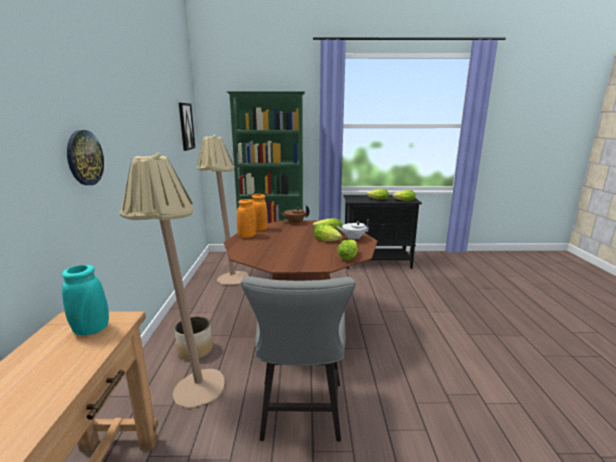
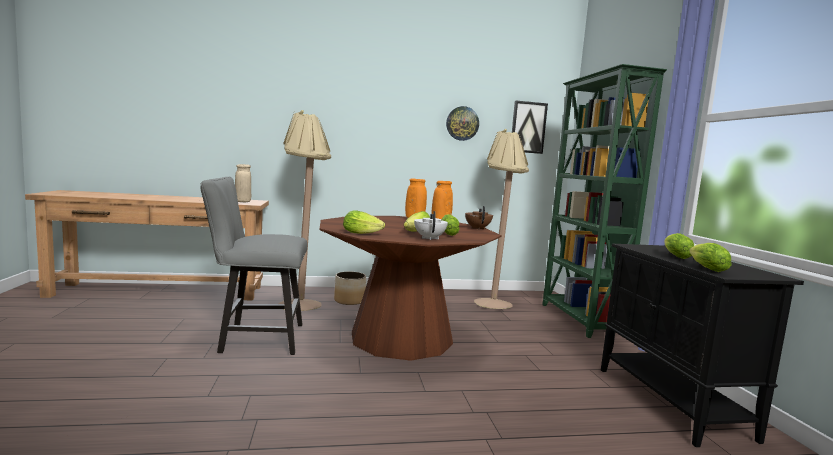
camera: 80 degrees right, 10 degrees down
turquoise vase [62,265,109,335] -> beige vase [235,164,251,202]
wall clock [67,130,104,185] -> wall clock moved to [446,106,479,141]

